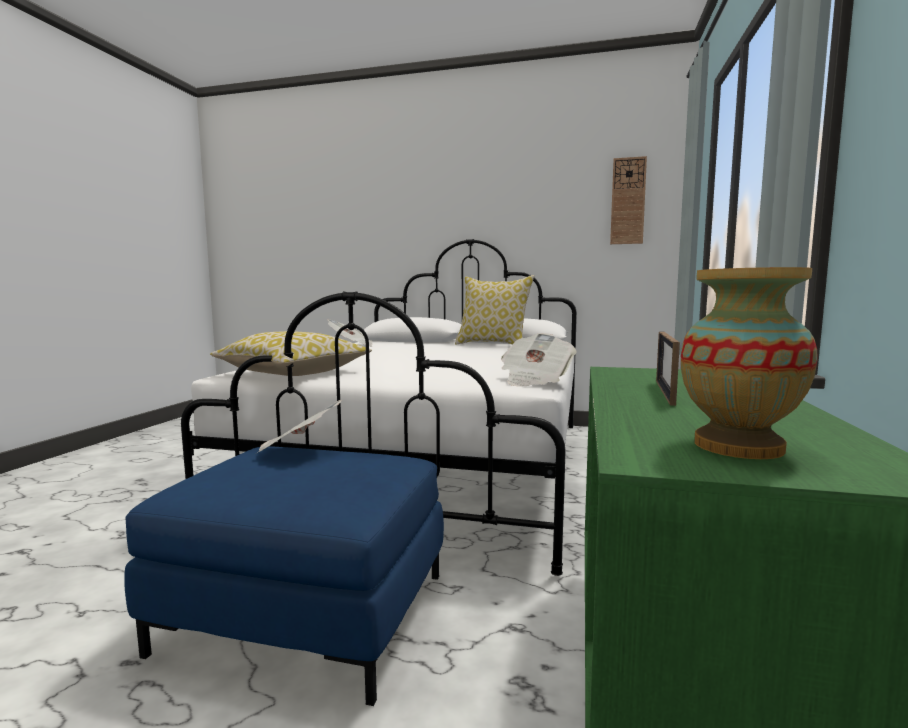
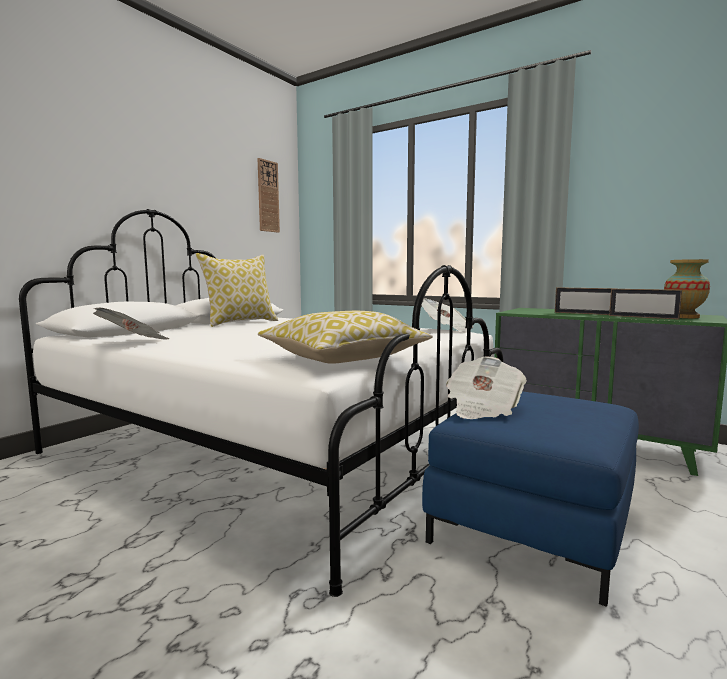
camera: 70 degrees left, 0 degrees up
none -> picture frame [609,289,682,319]

